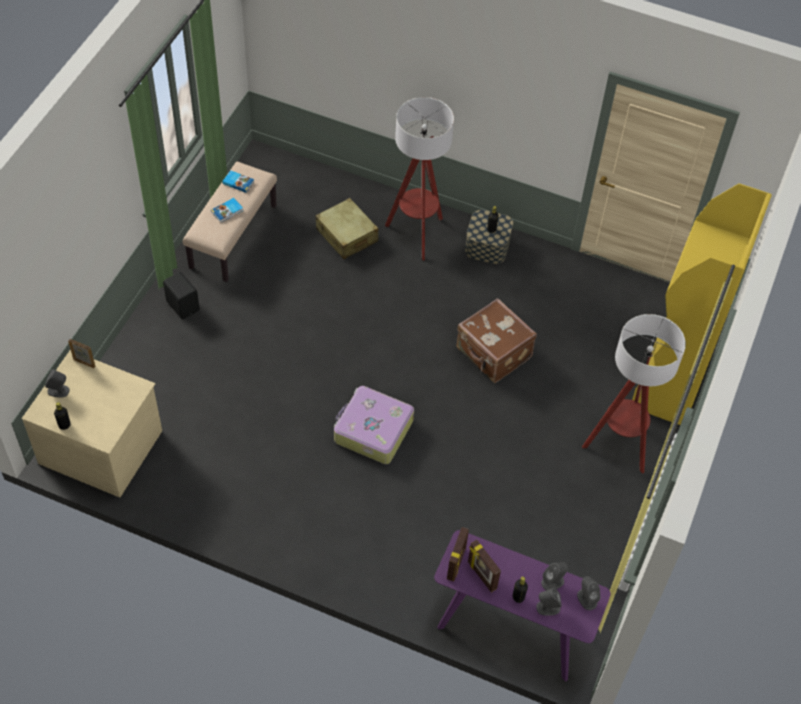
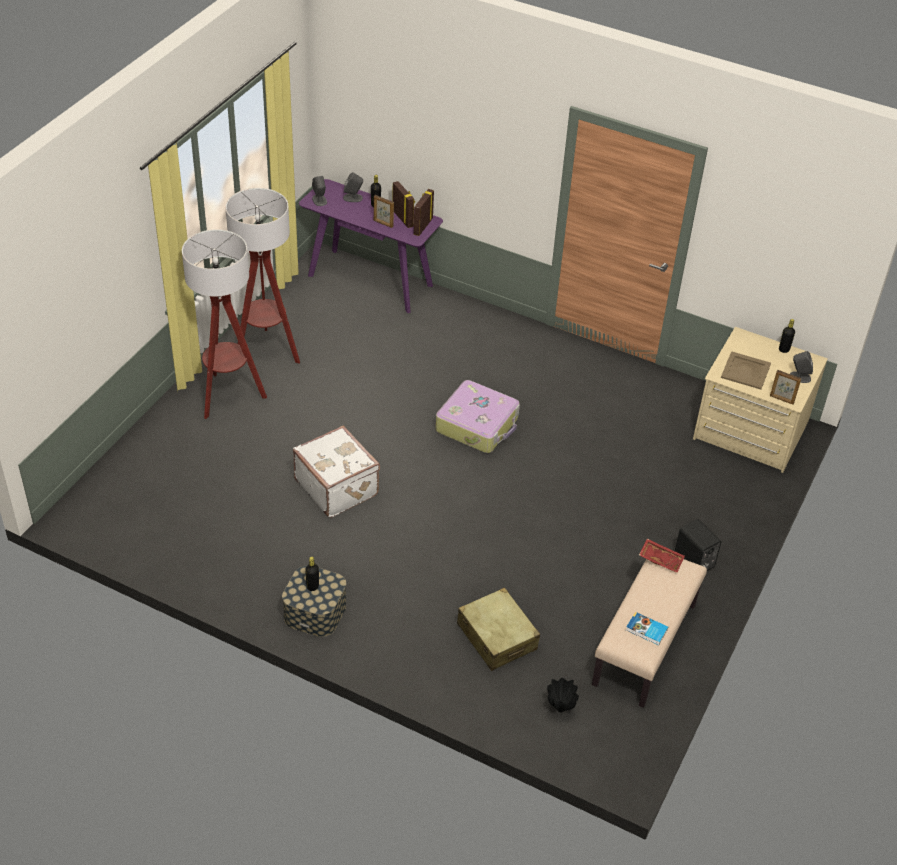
camera: 175 degrees left, 10 degrees down
book [211,198,243,223] -> none
floor lamp [385,97,454,260] -> floor lamp moved to [225,188,300,364]
brown suitcase [456,298,537,383] -> white suitcase [293,426,380,518]
grey speaker [541,562,568,590] -> none
yellow bookcase [632,183,772,425] -> none
none -> picture frame [374,195,394,228]
none -> black vase [547,678,579,712]
none -> red tray [639,539,685,573]
none -> beige tray [721,351,771,389]

